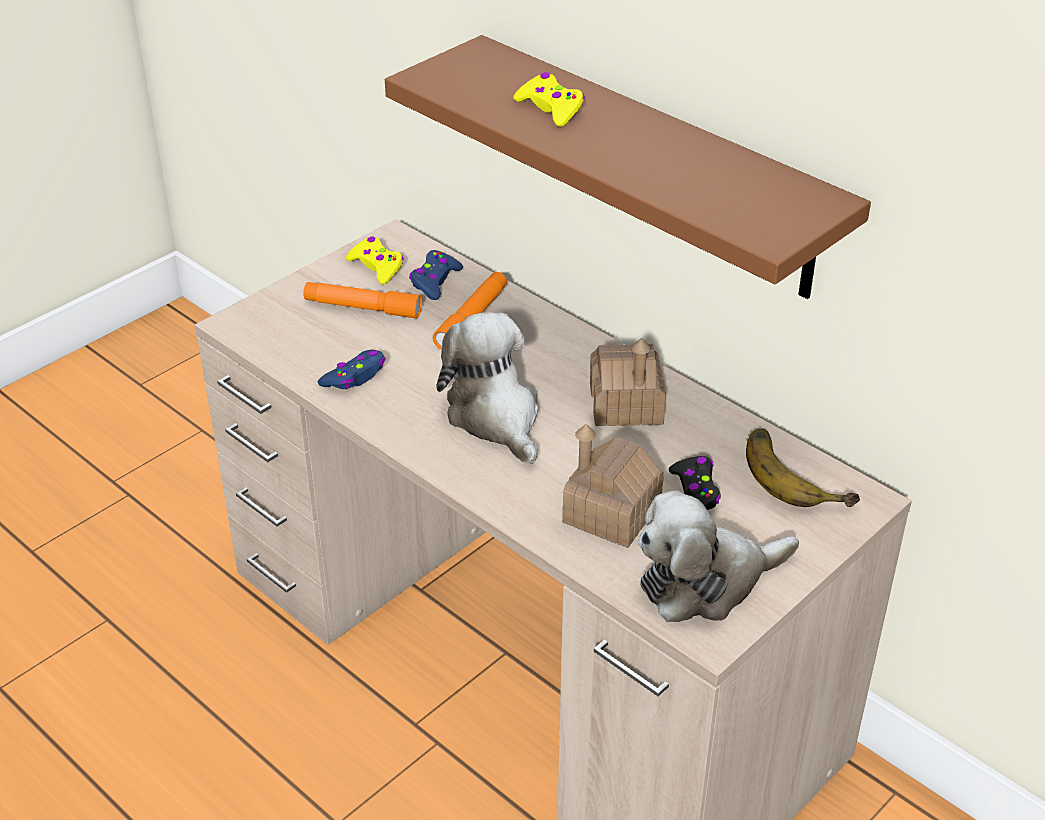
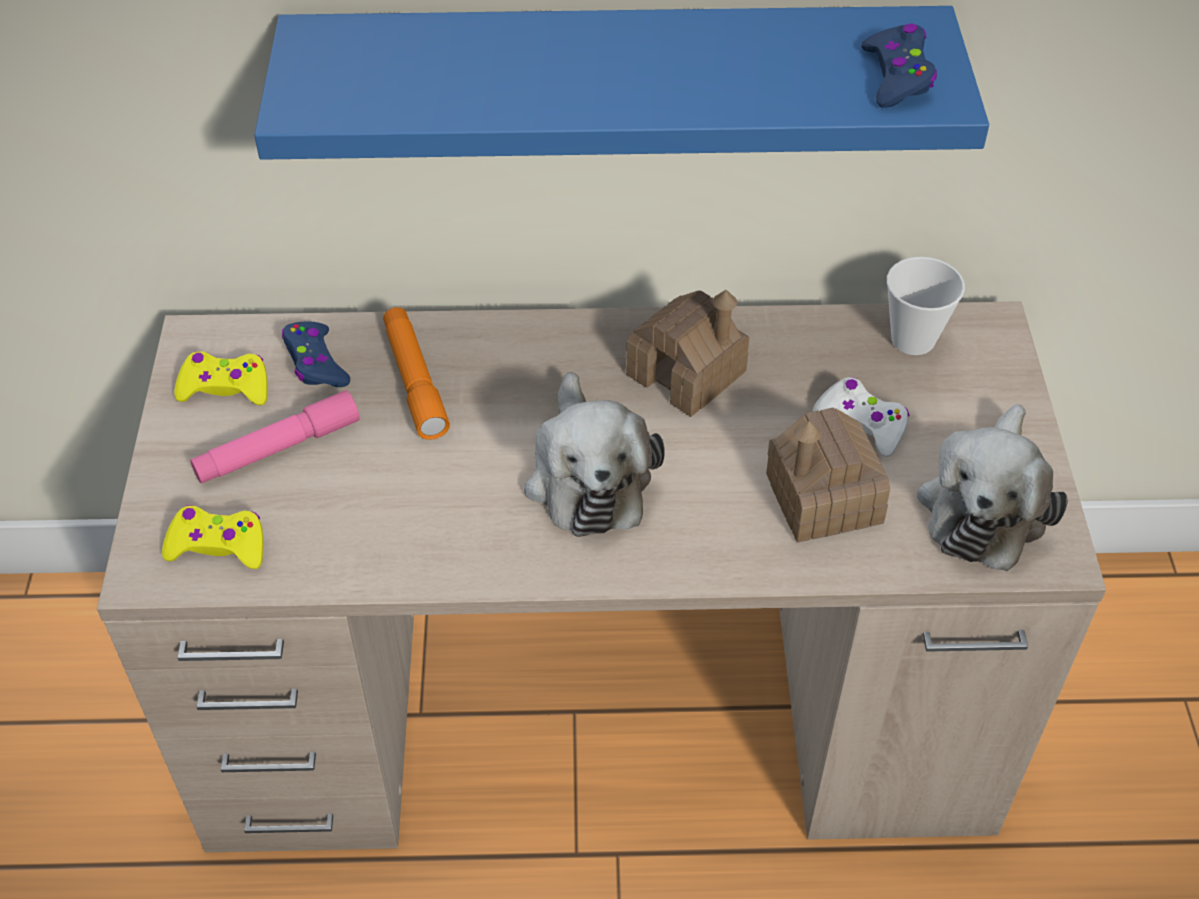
camera: 45 degrees left, 10 degrees up
orange flashlight [303,282,422,319] -> pink flashlight [190,390,360,483]
blue game controller [318,349,386,389] -> blue game controller moved to [861,23,937,108]
brown shelf [385,35,871,299] -> blue shelf [254,6,989,160]
plush toy [436,312,538,464] -> plush toy turned 120 degrees counterclockwise [524,372,665,537]
yellow game controller [513,72,585,127] -> yellow game controller moved to [162,505,264,569]
black game controller [669,456,721,510] -> white game controller [813,377,909,457]
banana [746,428,860,507] -> cup [887,257,965,355]

